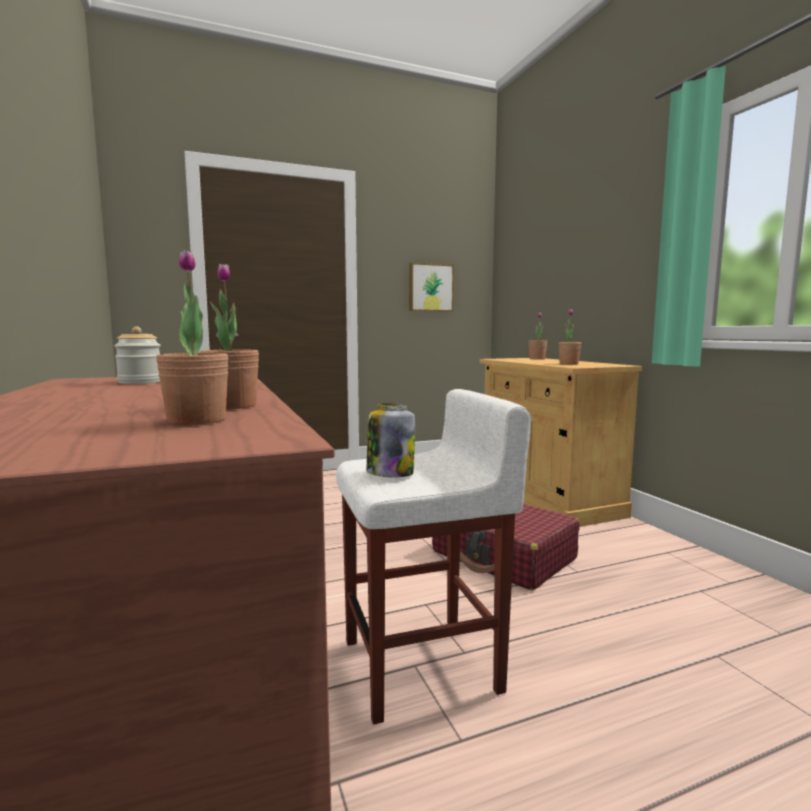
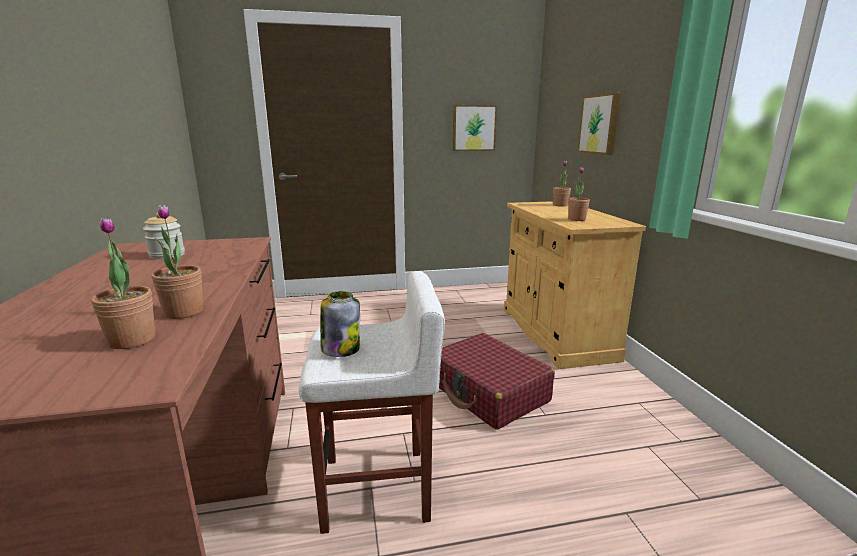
camera: 10 degrees right, 10 degrees up
none -> picture [578,93,621,155]

